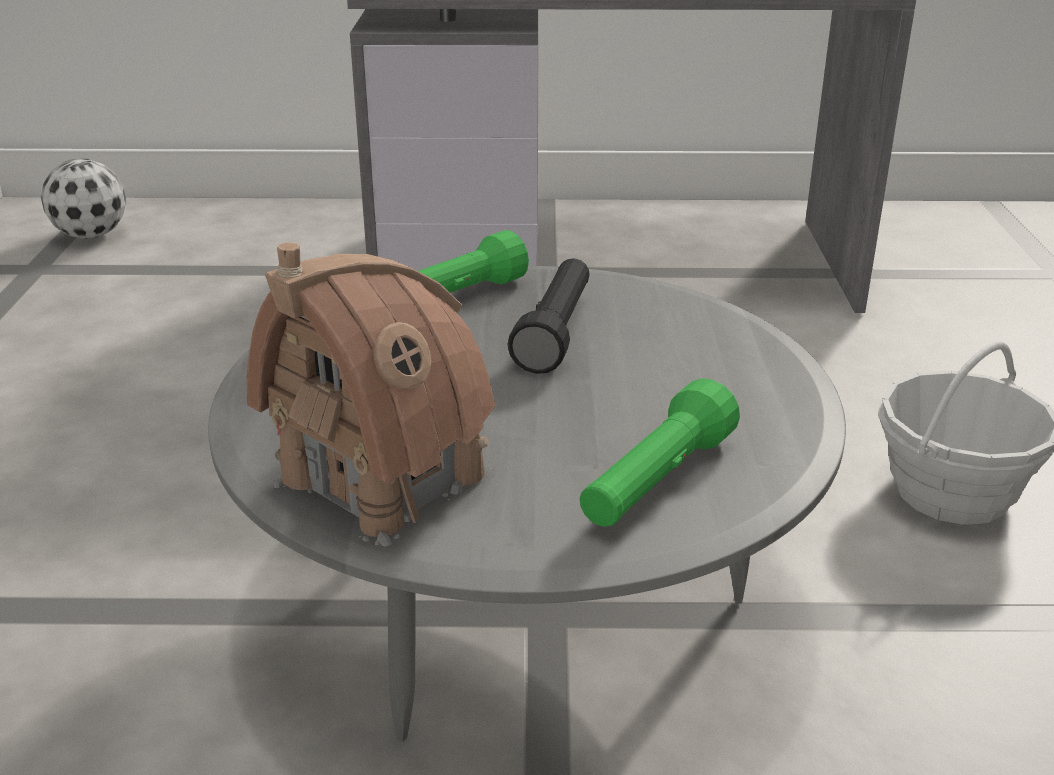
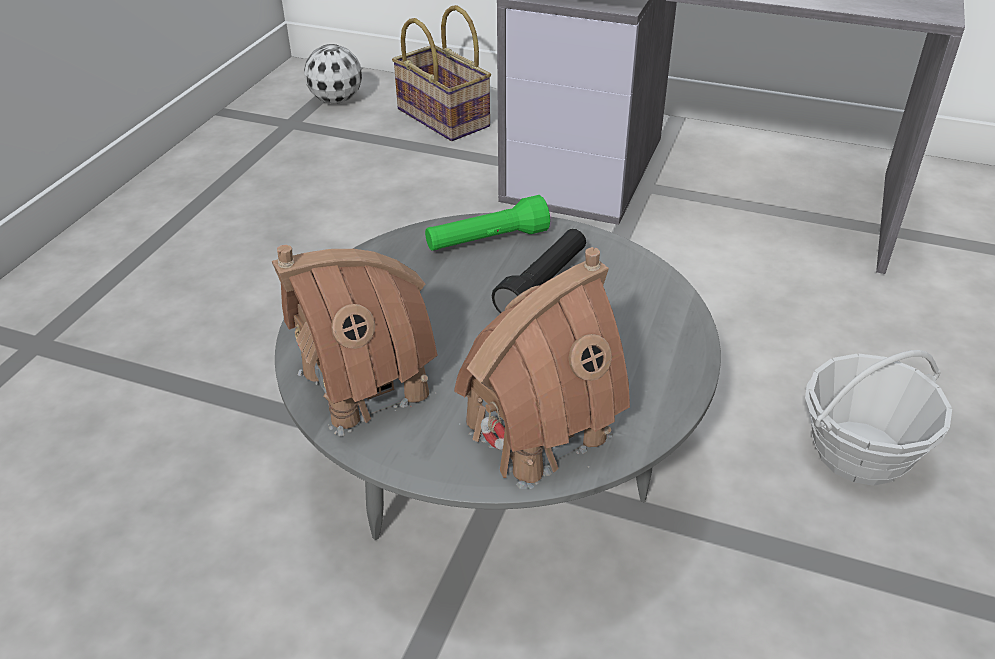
camera: 20 degrees right, 10 degrees up
green flashlight [580,378,740,527] -> toy house [454,247,630,489]
none -> basket [392,5,491,141]

